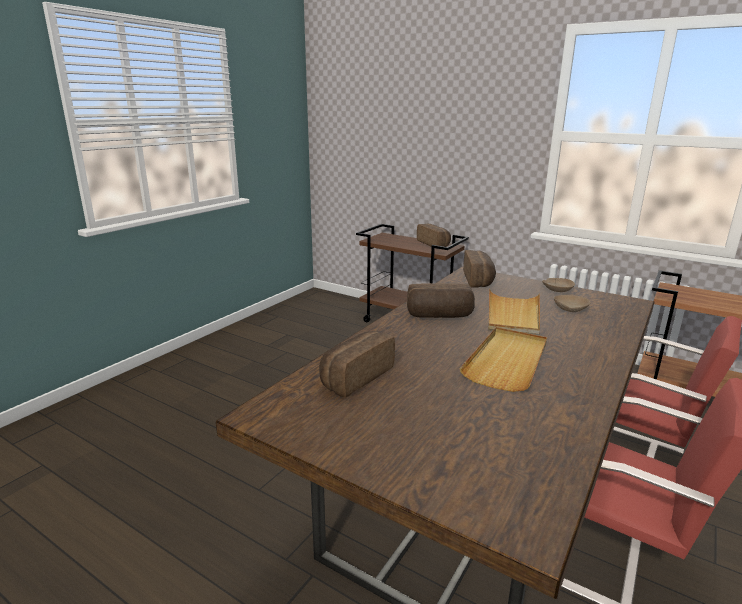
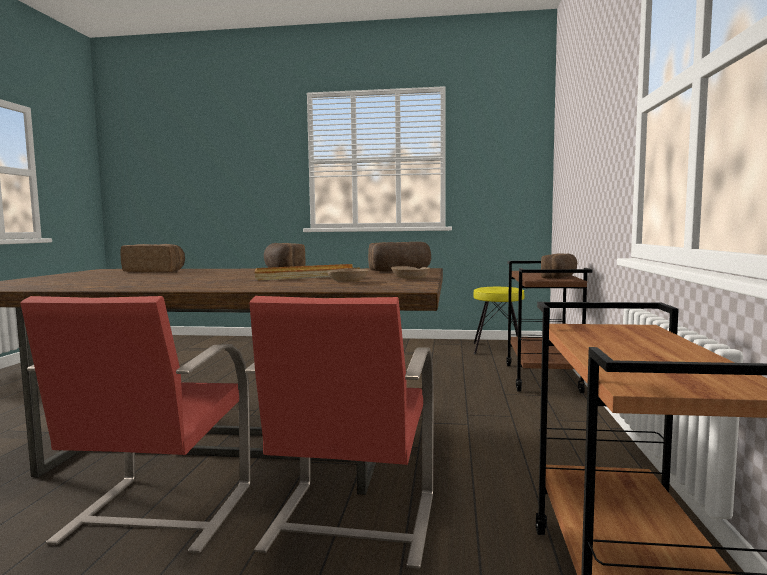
camera: 65 degrees right, 15 degrees down
beige tray [459,327,547,392] -> none
none -> yellow stool [473,287,524,354]

